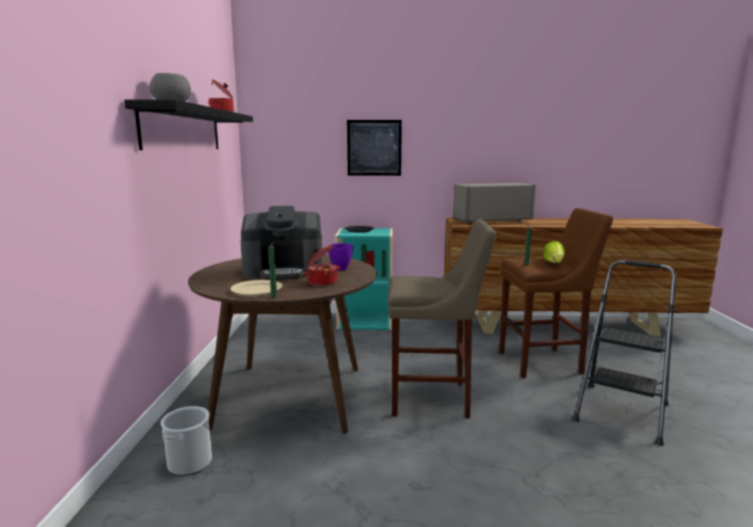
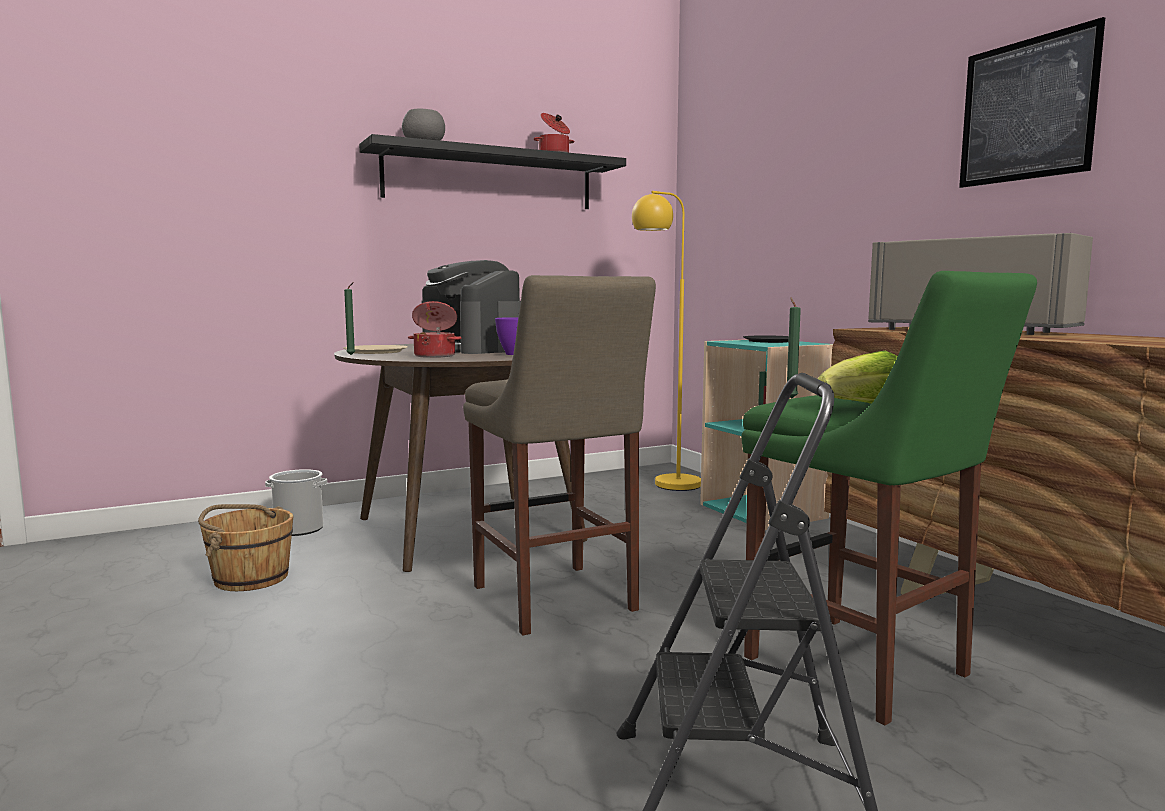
camera: 60 degrees right, 5 degrees down
picture [347,120,402,176] -> picture moved to [959,17,1105,188]
brown stool [499,208,613,378] -> green stool [742,271,1037,726]
none -> brown bucket [198,504,293,591]
none -> yellow floor lamp [632,191,701,491]

